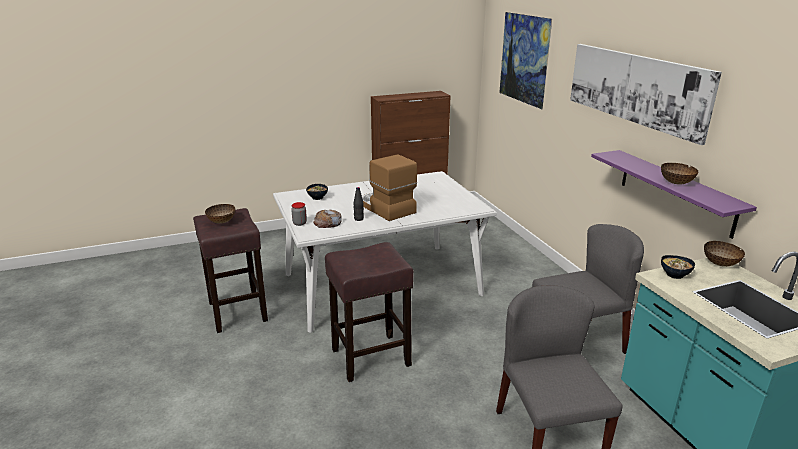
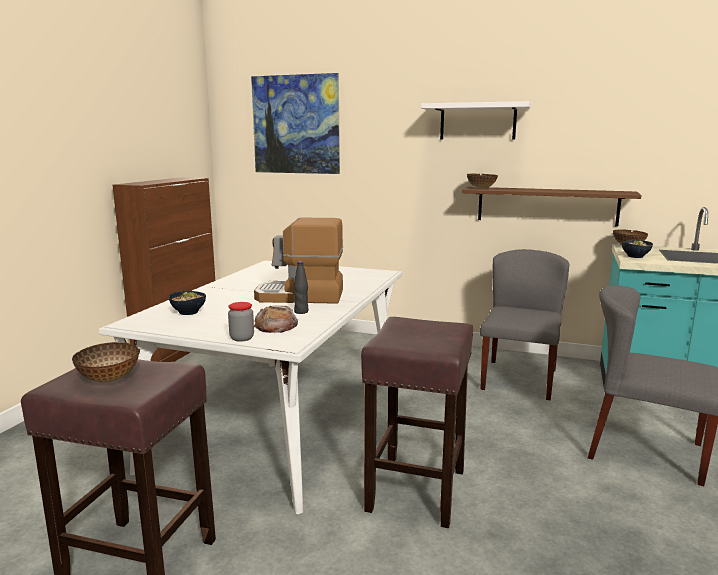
camera: 50 degrees left, 10 degrees down
picture [570,44,722,145] -> white shelf [421,101,531,140]
purple shelf [591,150,757,239] -> brown shelf [462,187,642,227]
bowl [661,163,698,184] -> bowl moved to [467,174,498,189]

